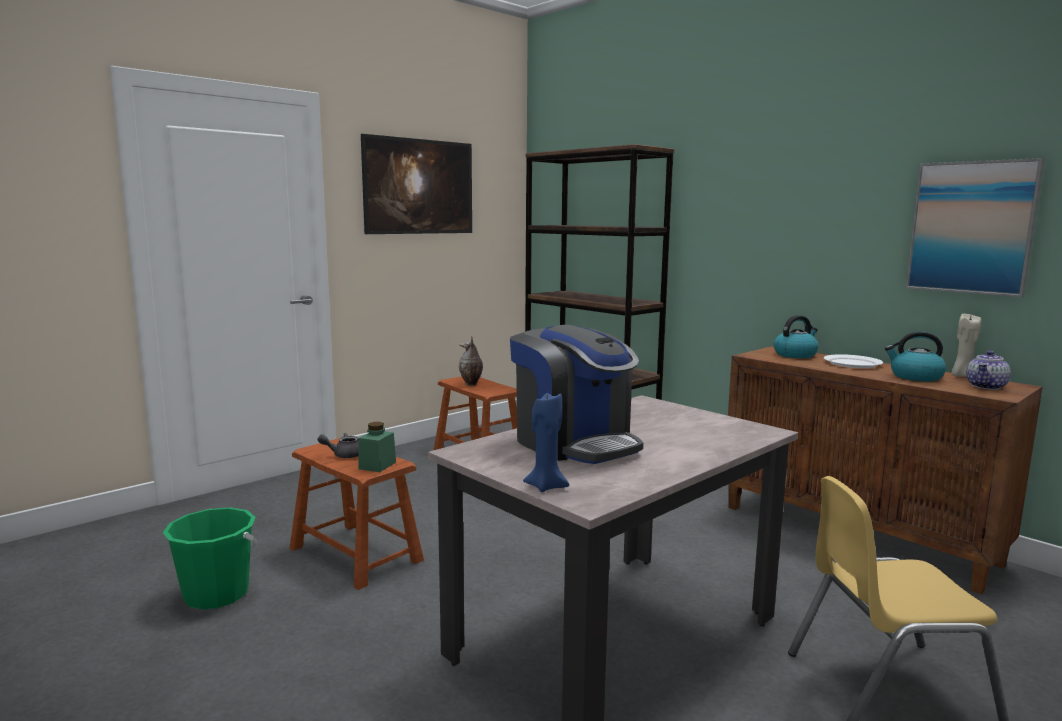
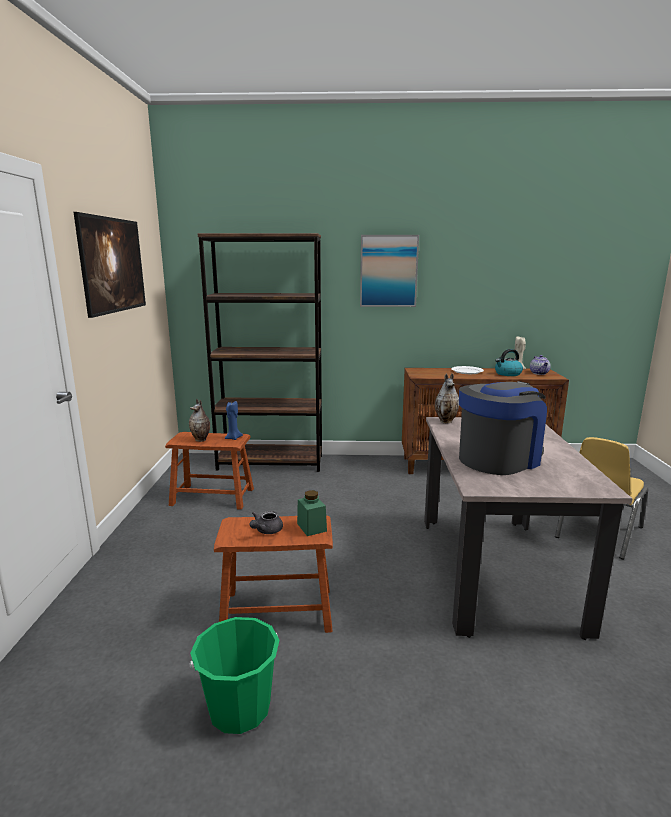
camera: 45 degrees left, 5 degrees up
coffee machine [510,325,643,464] -> coffee machine turned 45 degrees counterclockwise [459,381,547,475]
blue candle [523,393,569,492] -> blue candle moved to [225,401,243,440]
kettle [774,315,819,358] -> none
picture [906,158,1045,297] -> picture moved to [360,235,419,307]
none -> vase [435,373,459,423]

